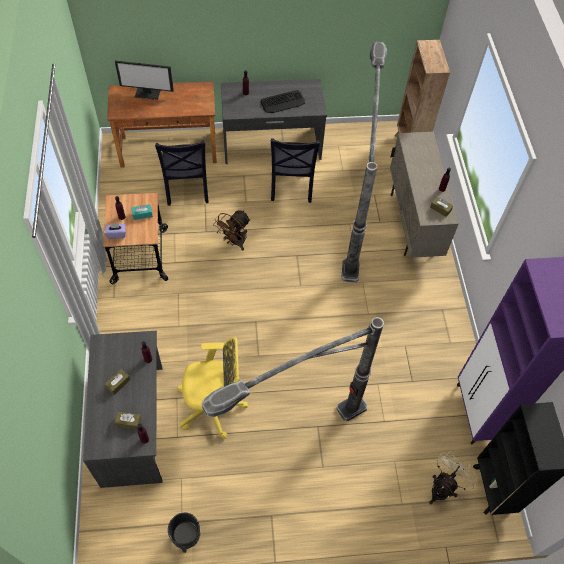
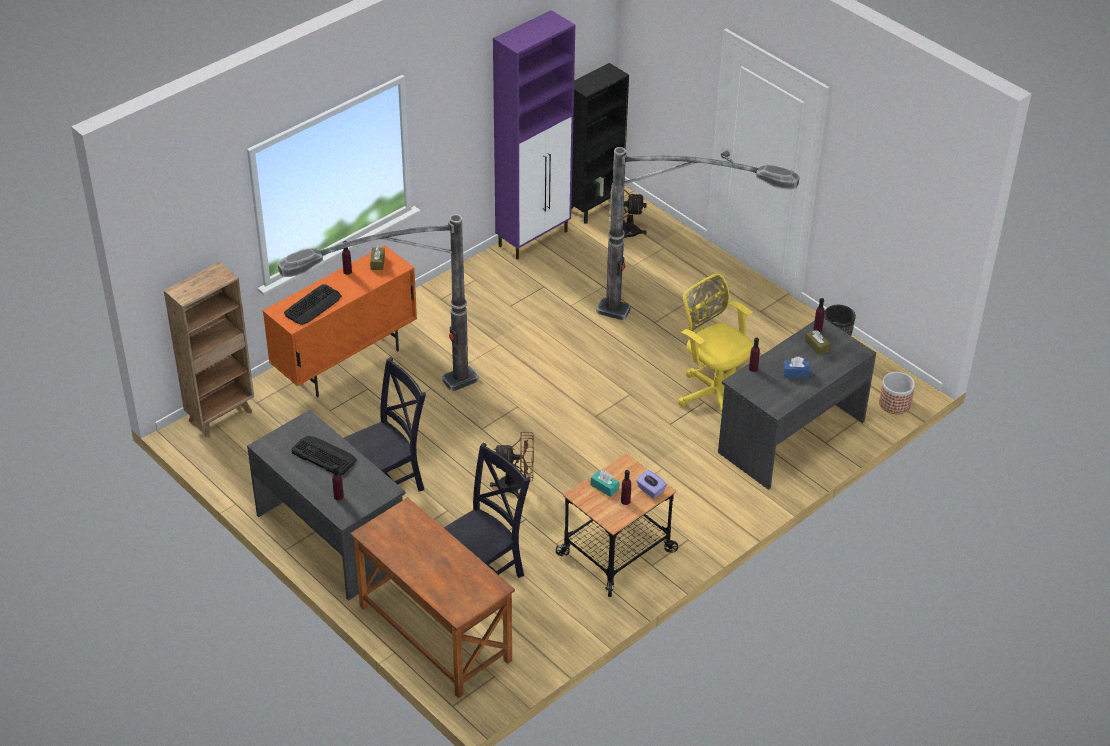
camera: 125 degrees left, 15 degrees down
brown tissue box [104,369,130,395] -> blue tissue box [783,357,810,378]
monitor [115,61,174,100] -> none
beige cabinet [390,132,459,258] -> orange cabinet [263,245,417,398]
none -> keyboard [284,284,342,325]
none -> planter [879,372,915,414]

